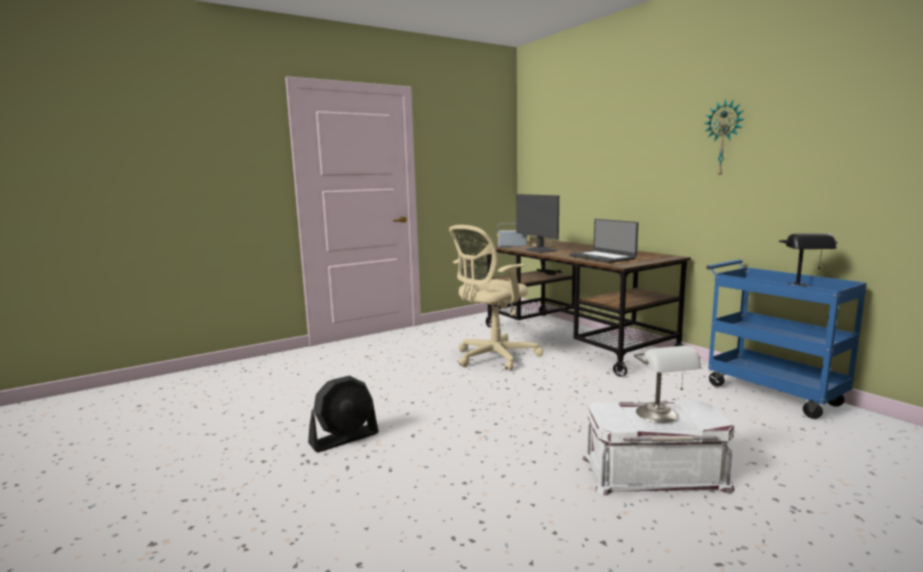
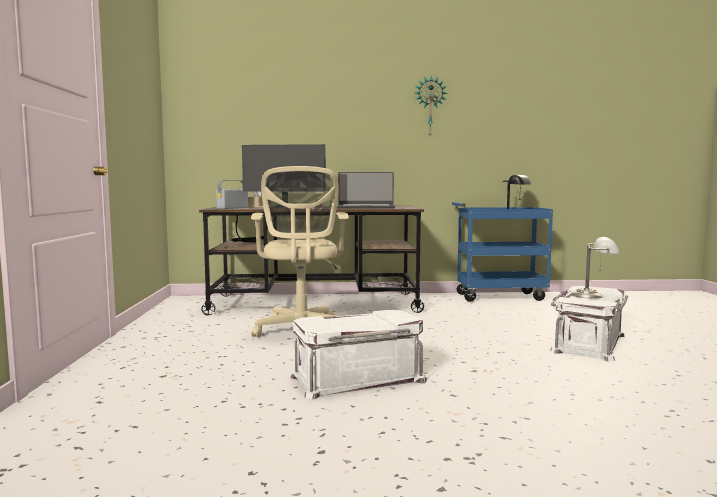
camera: 60 degrees left, 5 degrees down
black fan [308,376,379,452] -> none
none -> white storage box [290,310,427,399]

